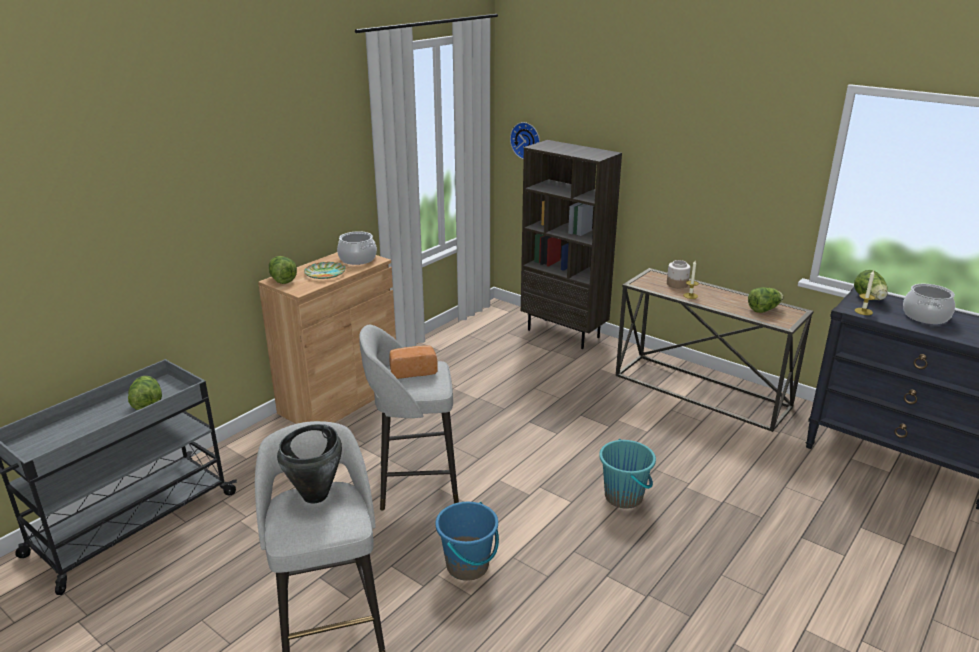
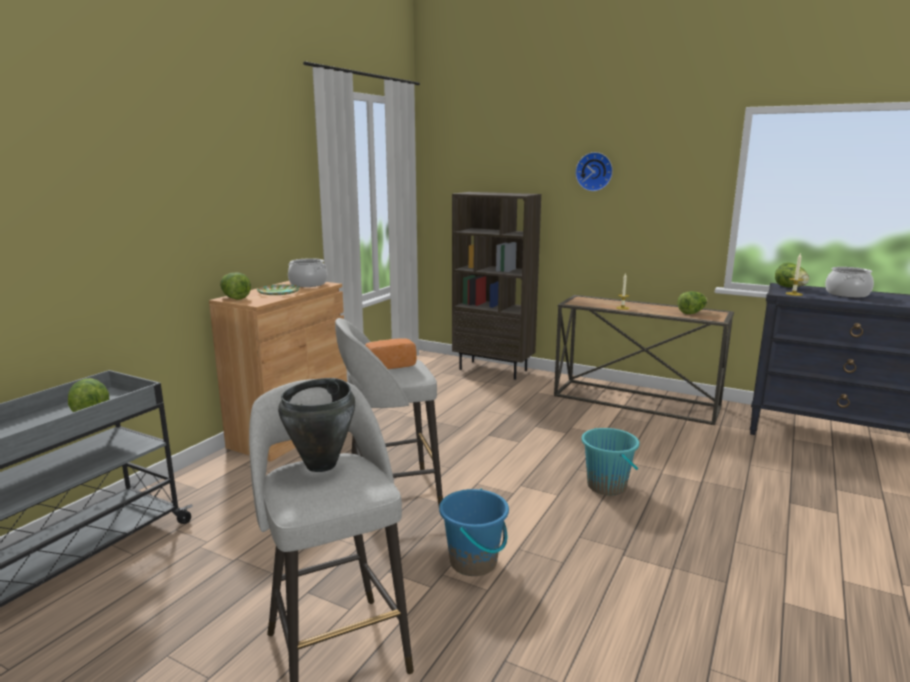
camera: 10 degrees left, 10 degrees down
wall clock [510,122,540,159] -> wall clock moved to [575,152,613,191]
jar [667,260,691,288] -> none

